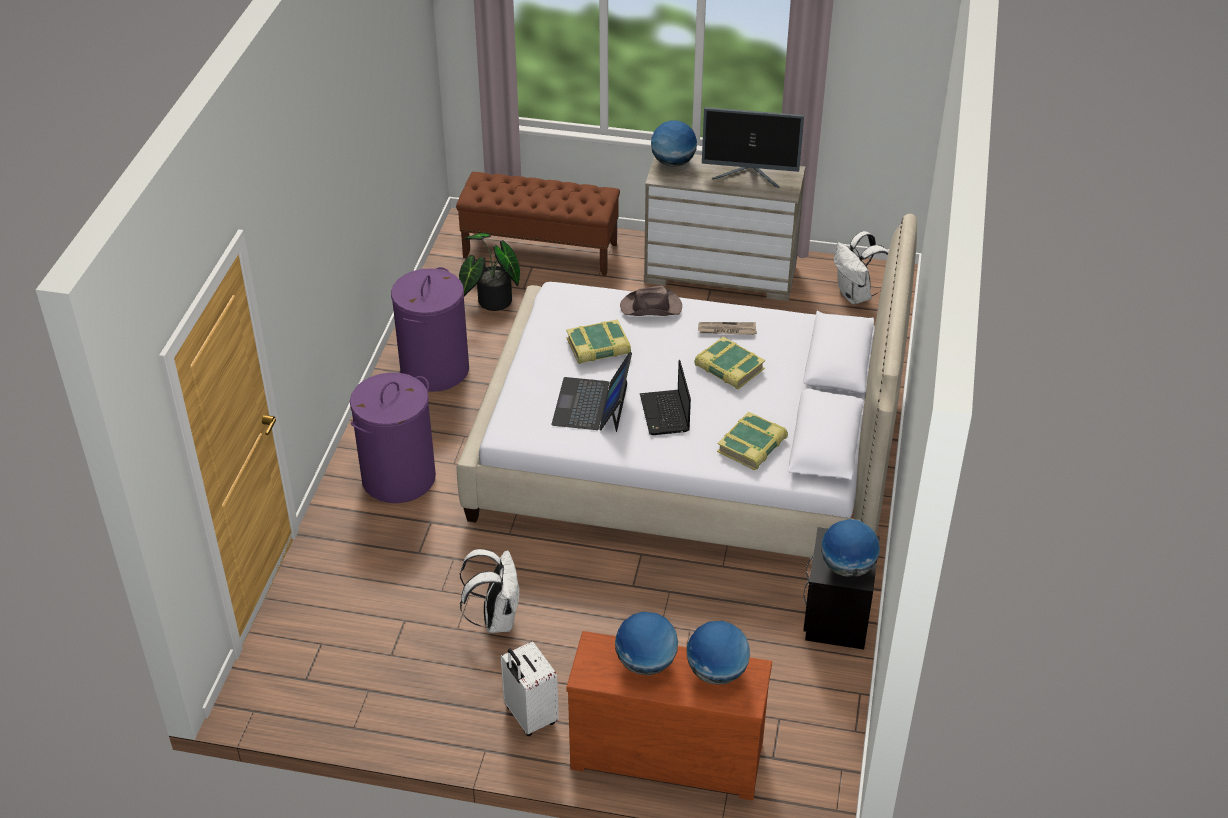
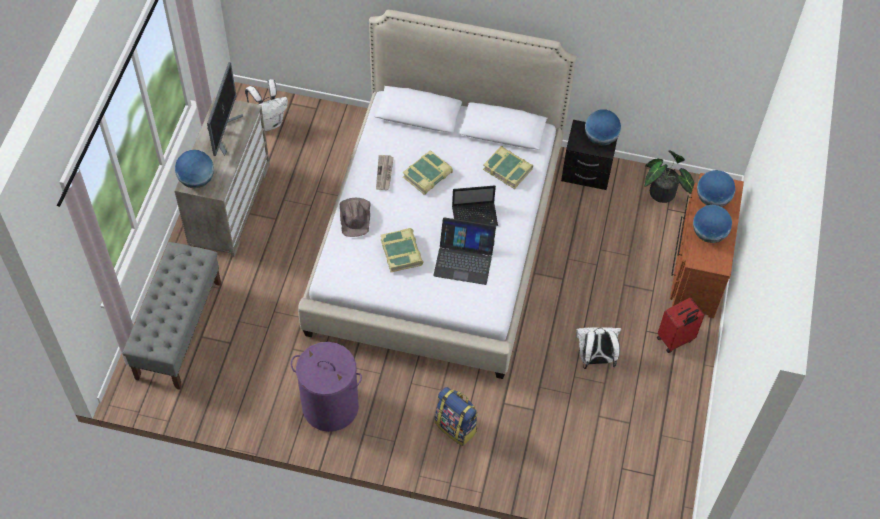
camera: 90 degrees left, 15 degrees up
purple laundry basket [350,372,436,503] -> backpack [435,387,478,446]
brown bench [456,172,620,276] -> grey bench [123,242,221,390]
potted plant [459,233,520,311] -> potted plant moved to [644,150,695,203]
white suitcase [501,641,559,736] -> red suitcase [657,298,704,353]

